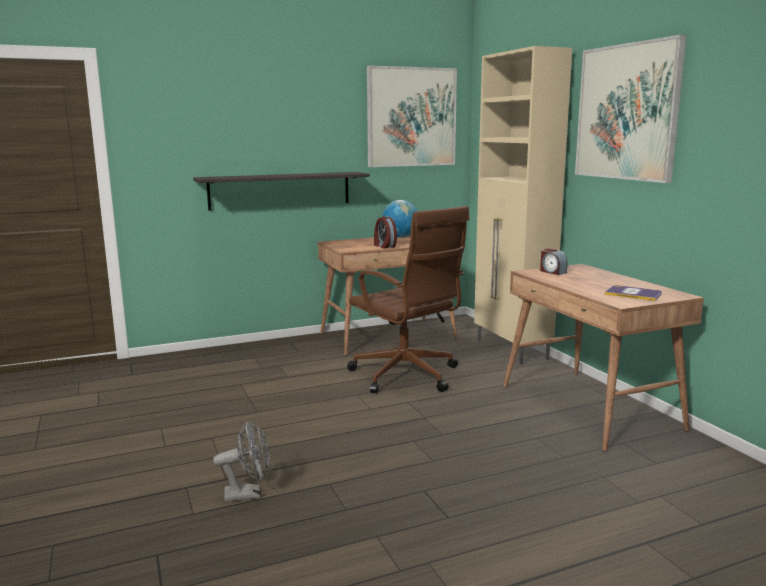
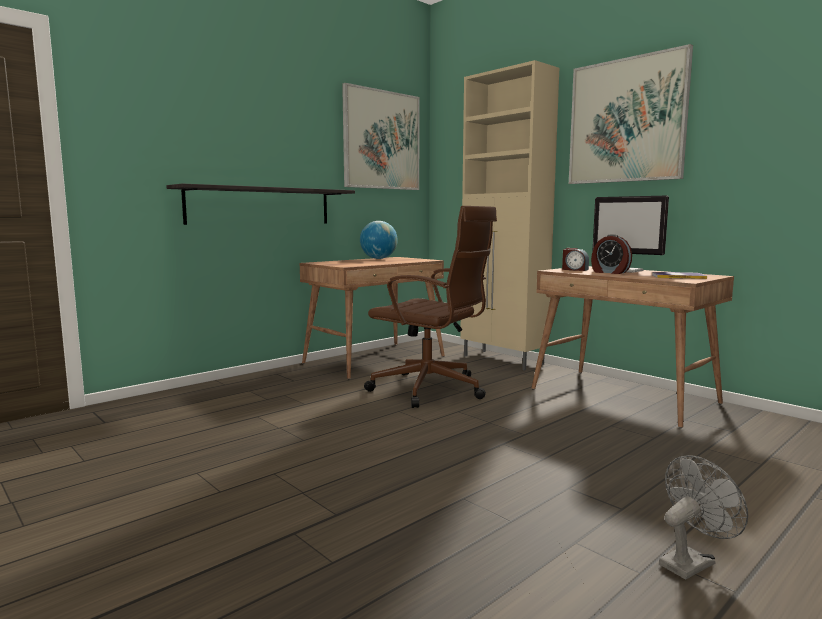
camera: 20 degrees left, 5 degrees down
grey fan [213,421,270,502] -> grey fan moved to [659,455,749,579]
alarm clock [374,216,397,249] -> alarm clock moved to [591,234,632,274]
none -> monitor [593,196,669,273]

